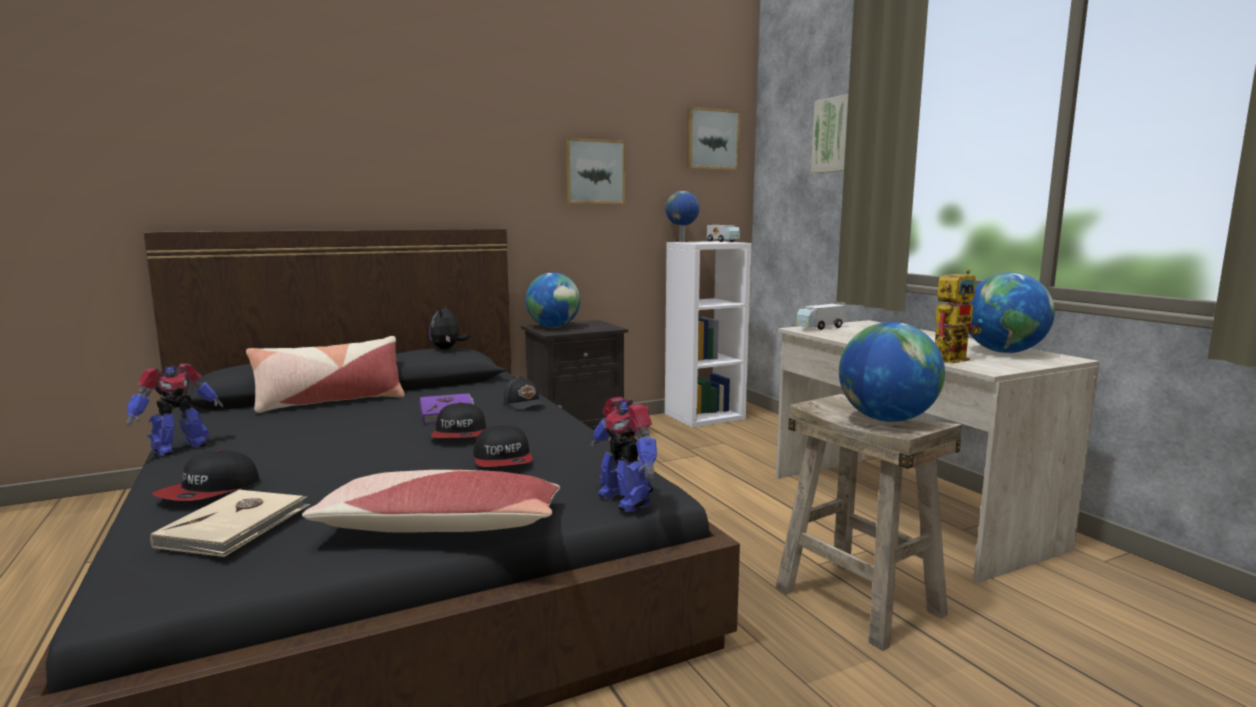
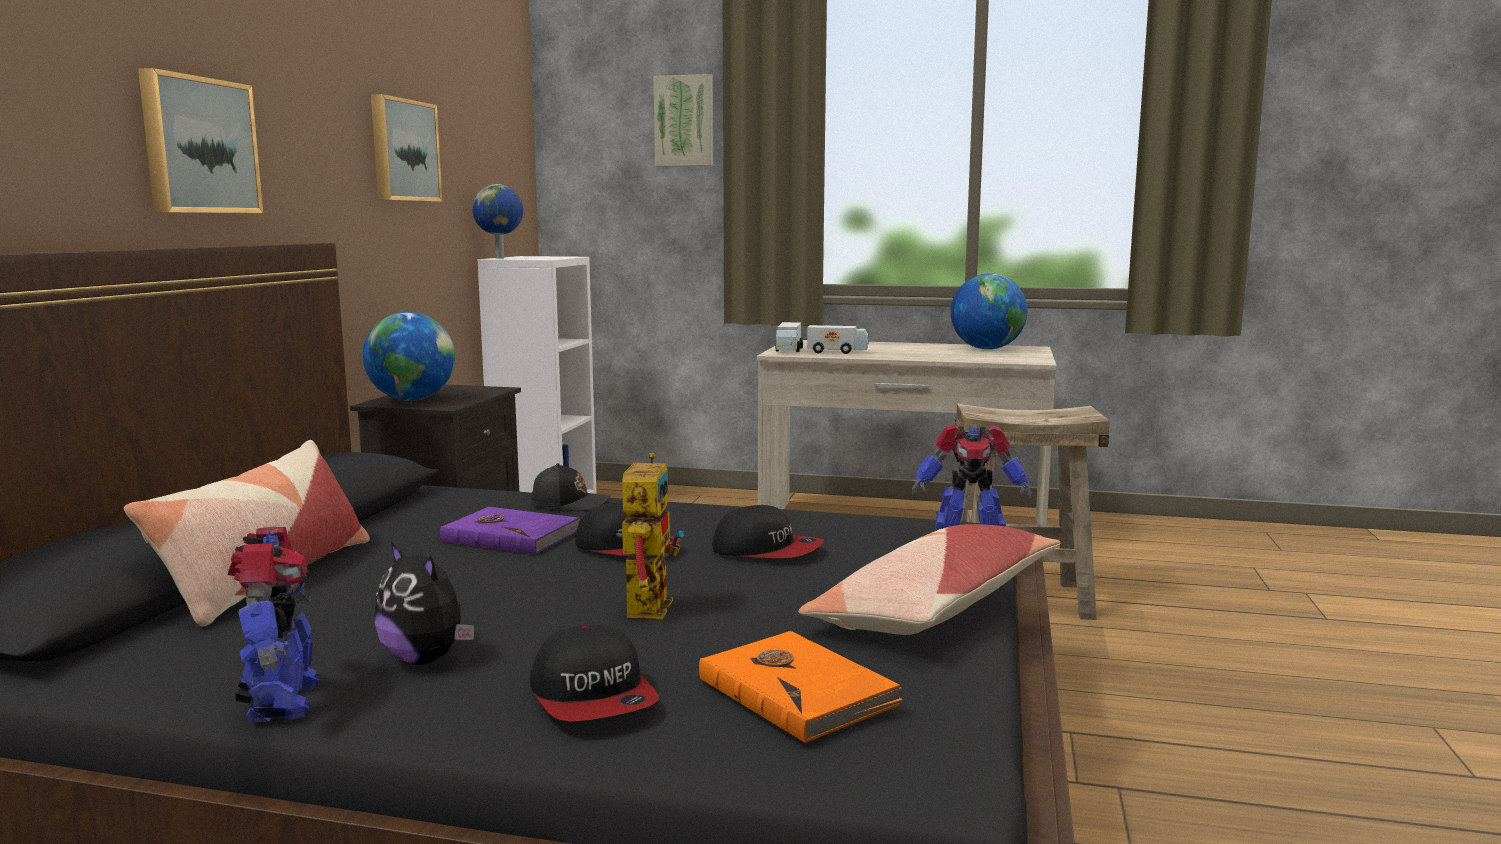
camera: 50 degrees left, 0 degrees up
beige book [150,489,311,557] -> orange book [699,631,903,743]
plush toy [429,304,470,349] -> plush toy moved to [374,542,474,665]
picture [686,107,740,170] -> picture moved to [138,68,263,213]
toy truck [707,225,740,242] -> toy truck moved to [807,325,869,354]
globe [839,322,945,422] -> none
toy robot [935,269,983,364] -> toy robot moved to [616,453,685,619]

